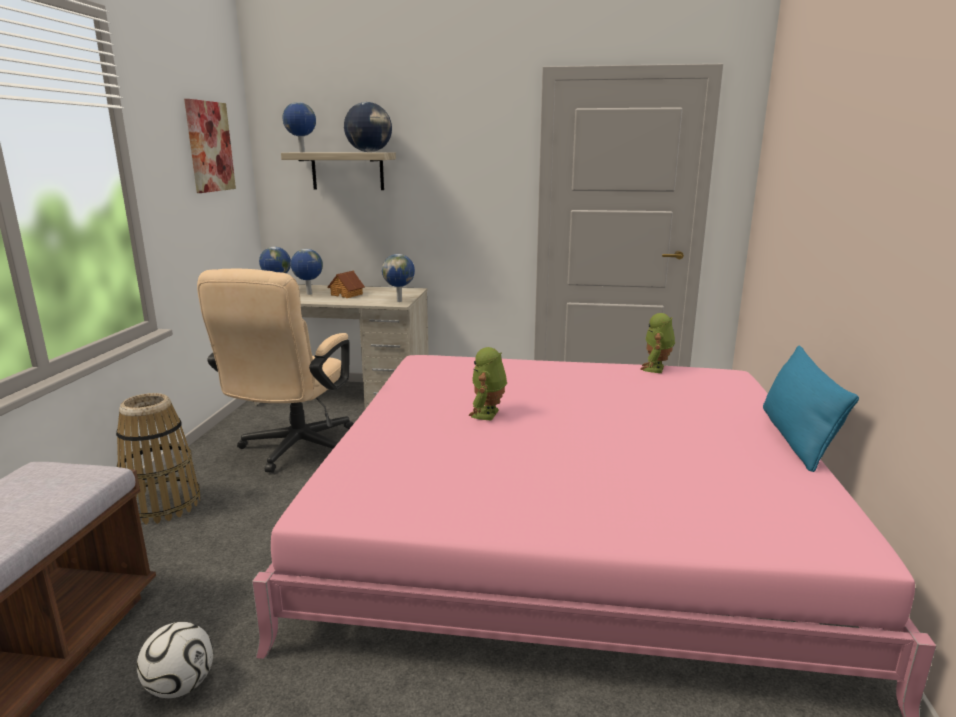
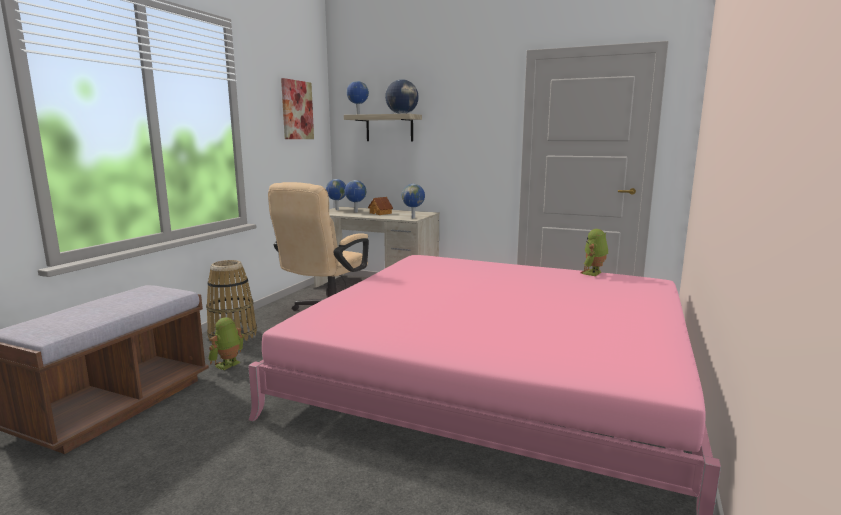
camera: 15 degrees right, 5 degrees down
football [137,622,213,698] -> none
toy robot [468,347,507,421] -> toy robot moved to [208,317,245,370]
blue pillow [763,346,859,472] -> none

